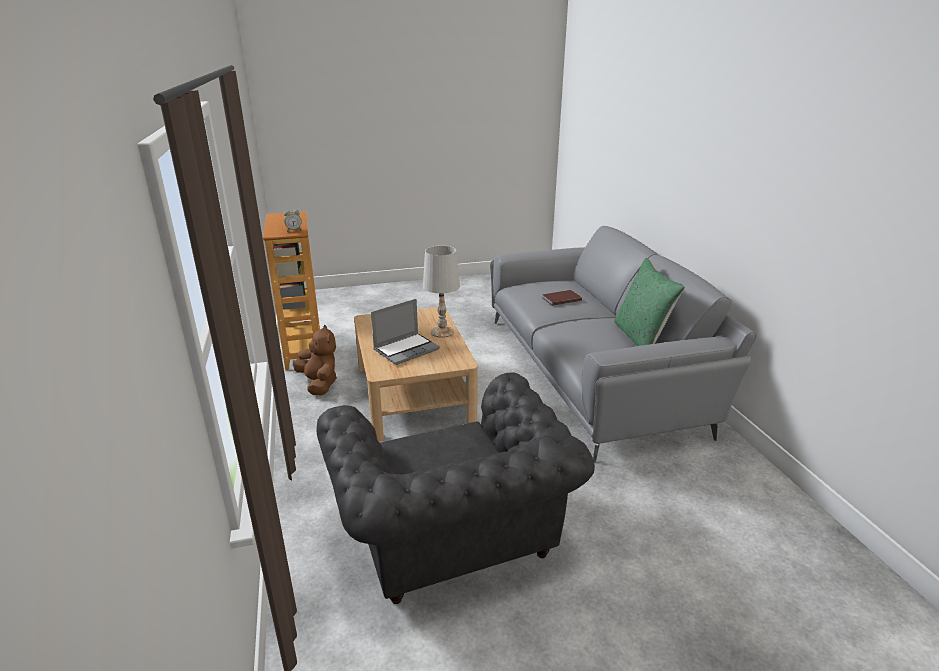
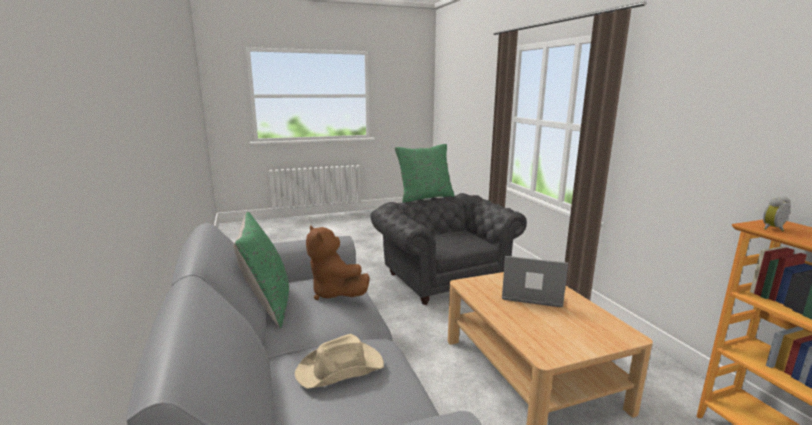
camera: 175 degrees right, 10 degrees down
brown plush toy [293,325,337,396] -> brown plush toy moved to [306,225,370,300]
laptop [371,299,440,365] -> laptop turned 60 degrees clockwise [502,256,568,307]
white table lamp [423,246,460,338] -> none
brown book [542,290,582,306] -> beige hat [295,334,384,389]
none -> green pillow [395,144,455,203]

